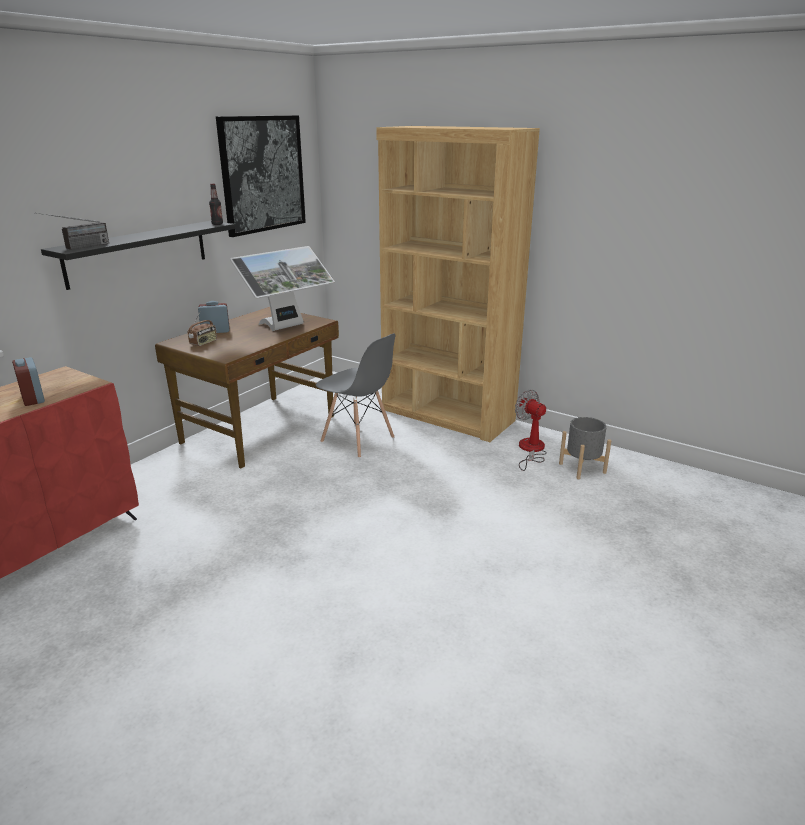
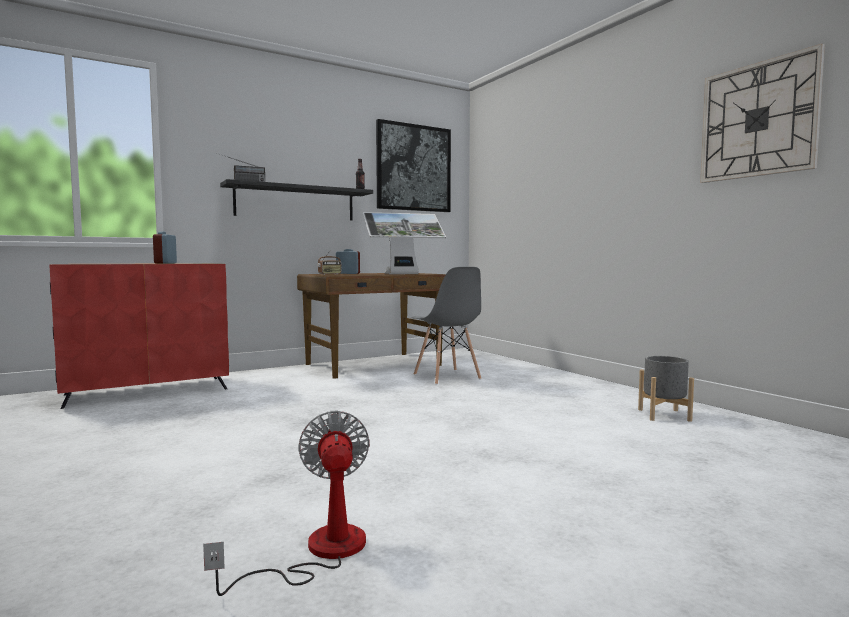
camera: 25 degrees right, 20 degrees down
brown bookcase [376,126,540,442] -> none
fan [515,390,547,471] -> fan moved to [203,410,370,596]
none -> wall clock [700,43,825,183]

